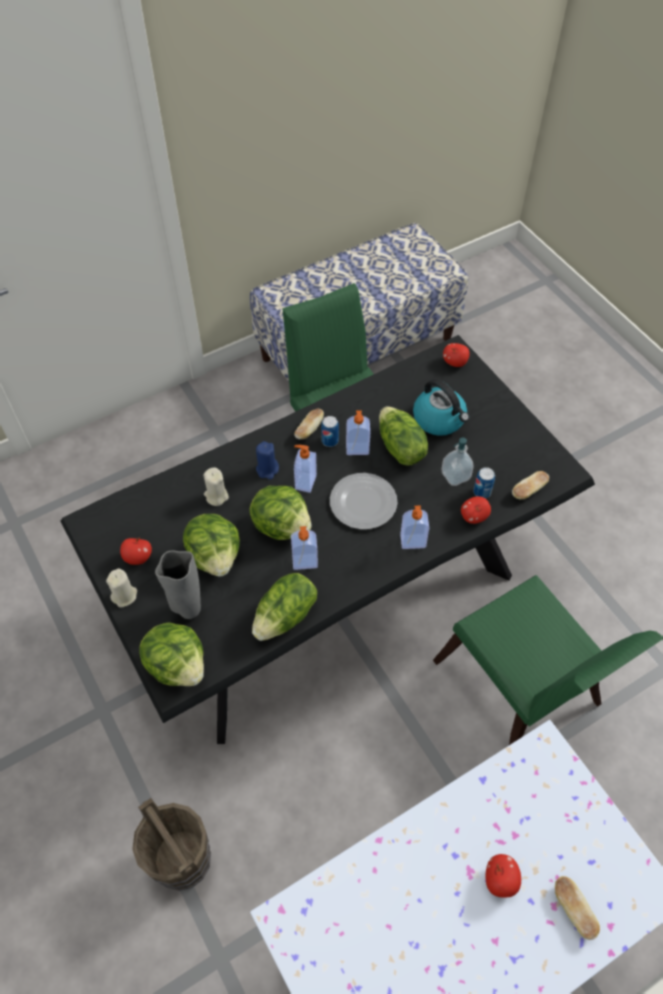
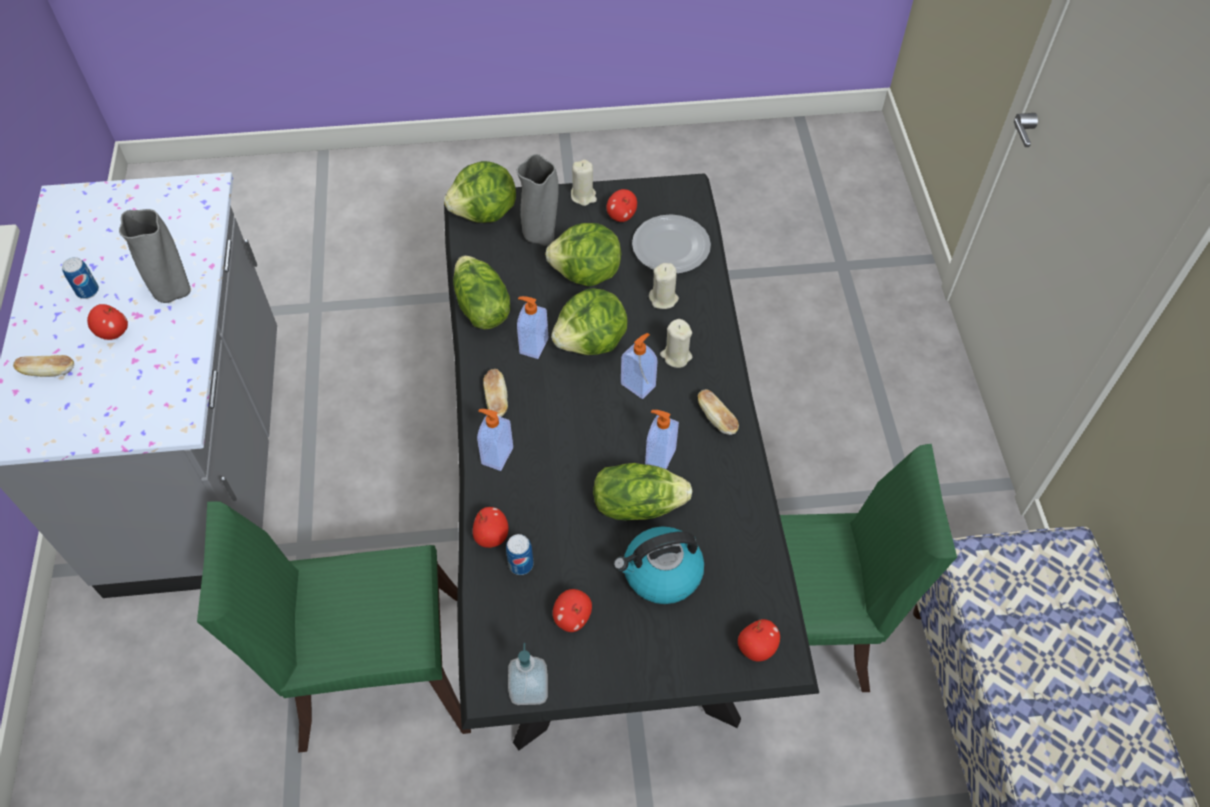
camera: 115 degrees right, 0 degrees up
brown bucket [132,798,211,891] -> none
blue candle [256,441,279,480] -> beige candle [660,319,692,368]
can [321,416,339,447] -> can moved to [62,257,99,299]
plate [330,473,397,529] -> plate moved to [632,214,711,274]
soap dispenser [441,437,474,486] -> soap dispenser moved to [508,643,548,705]
bread [512,471,549,500] -> bread moved to [483,369,508,417]
none -> grey vase [119,209,191,303]
none -> apple [553,589,592,632]

